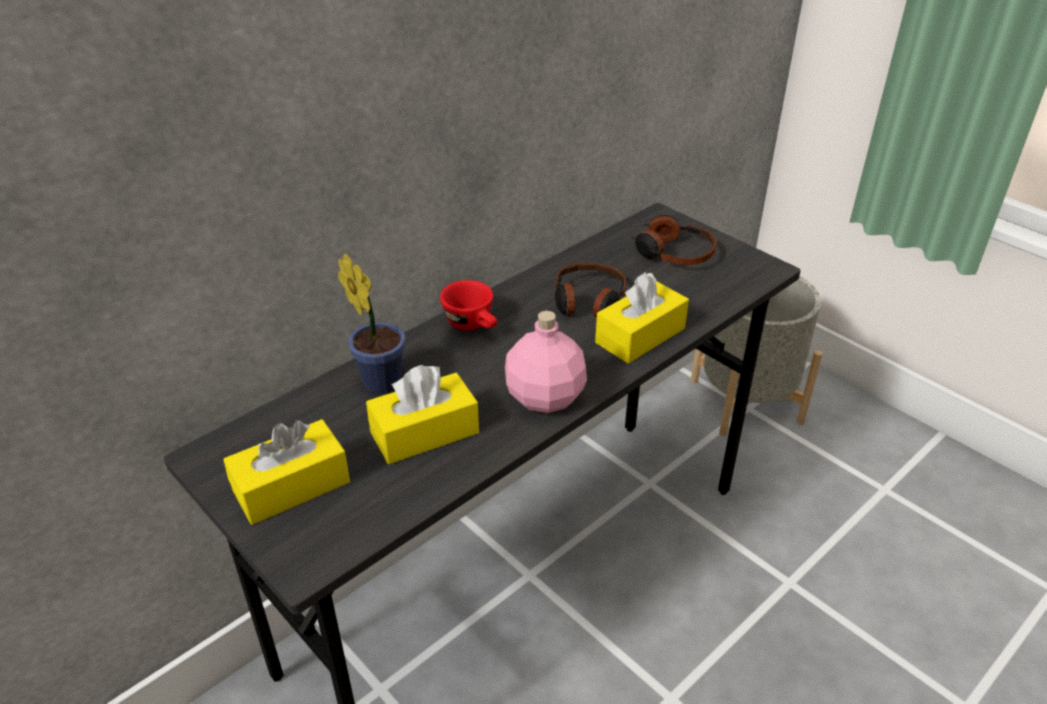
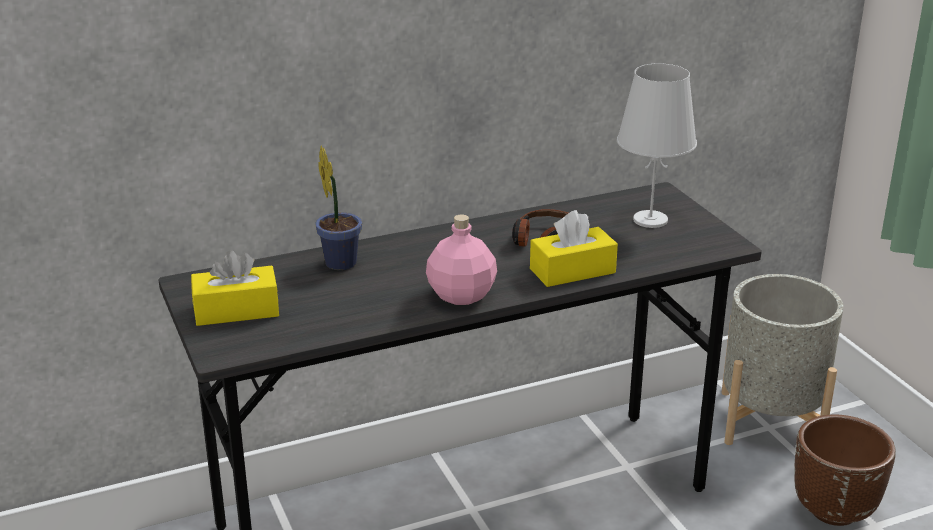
camera: 20 degrees right, 10 degrees down
yellow tissue box [366,365,479,464] -> none
red cup [440,280,497,331] -> none
headphones [631,215,716,265] -> white table lamp [617,63,697,228]
none -> brown planter [794,414,896,526]

